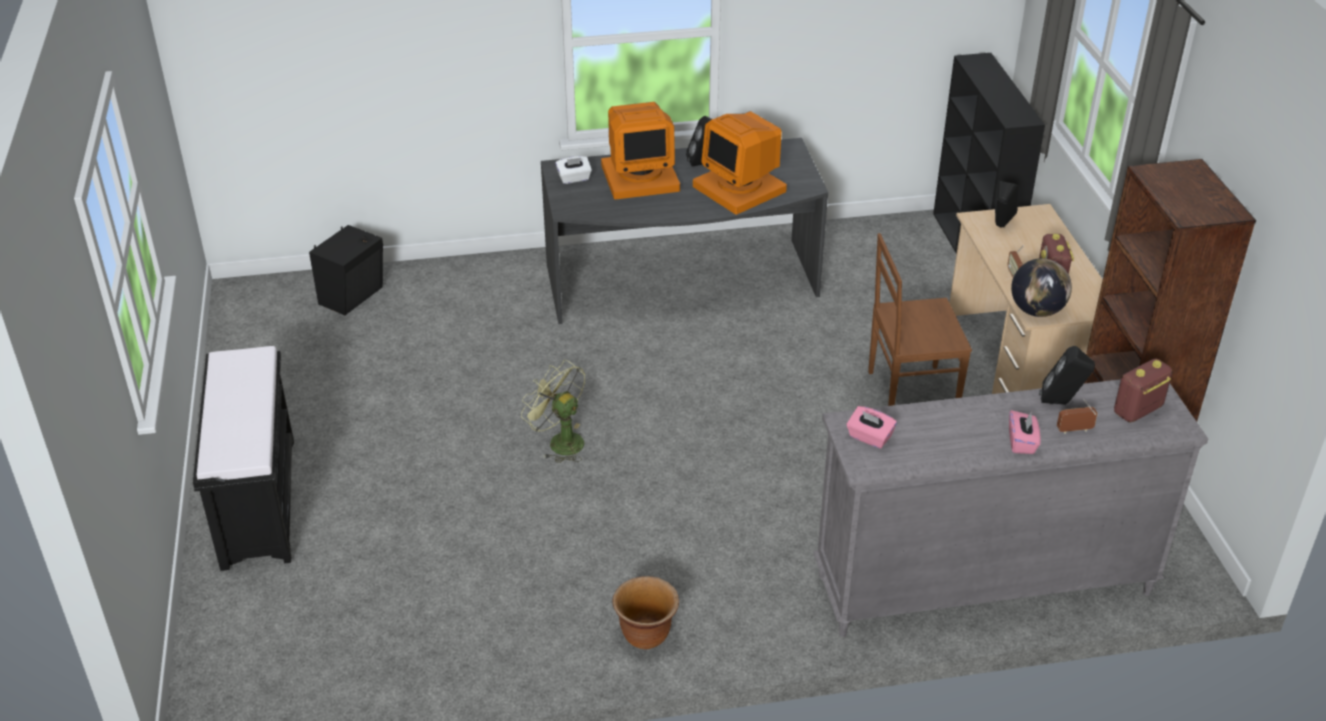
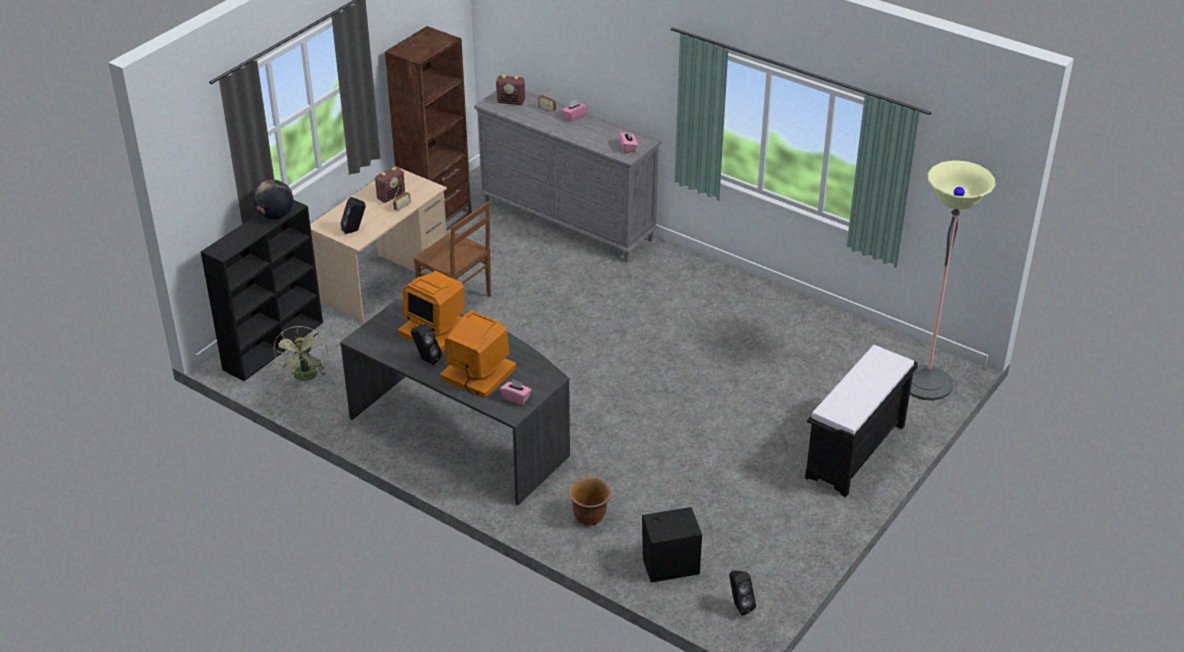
camera: 135 degrees left, 0 degrees up
green fan [521,360,585,463] -> green fan moved to [274,326,328,381]
white tissue box [555,156,592,184] -> pink tissue box [500,379,532,405]
brown planter [613,576,679,649] -> brown planter moved to [568,477,611,526]
monitor [693,111,787,214] -> monitor turned 120 degrees clockwise [398,270,465,352]
globe [1011,258,1072,317] -> globe moved to [253,180,293,219]
black speaker [1039,346,1095,405] -> black speaker moved to [729,570,756,616]
none -> floor lamp [910,160,995,401]

